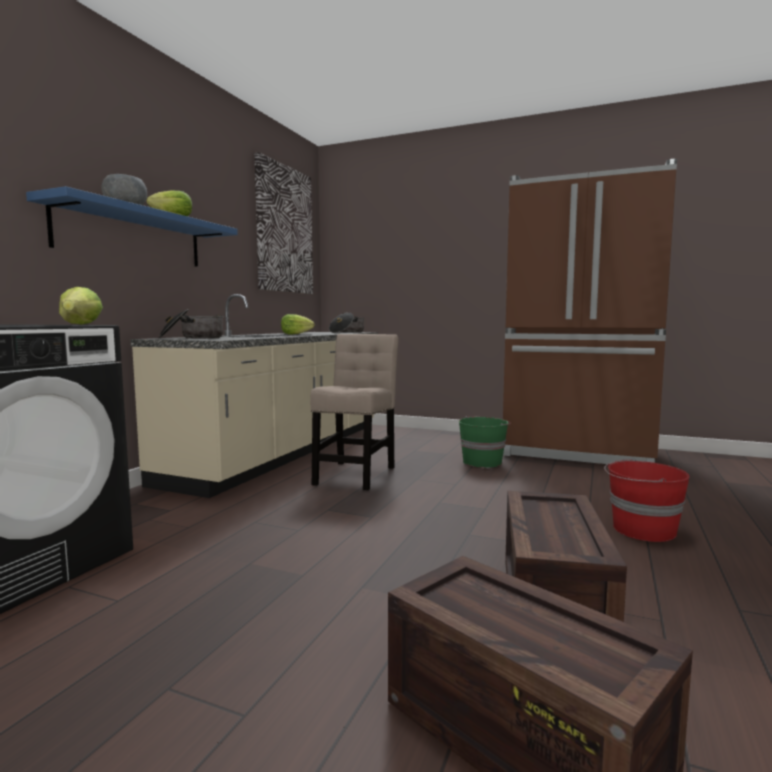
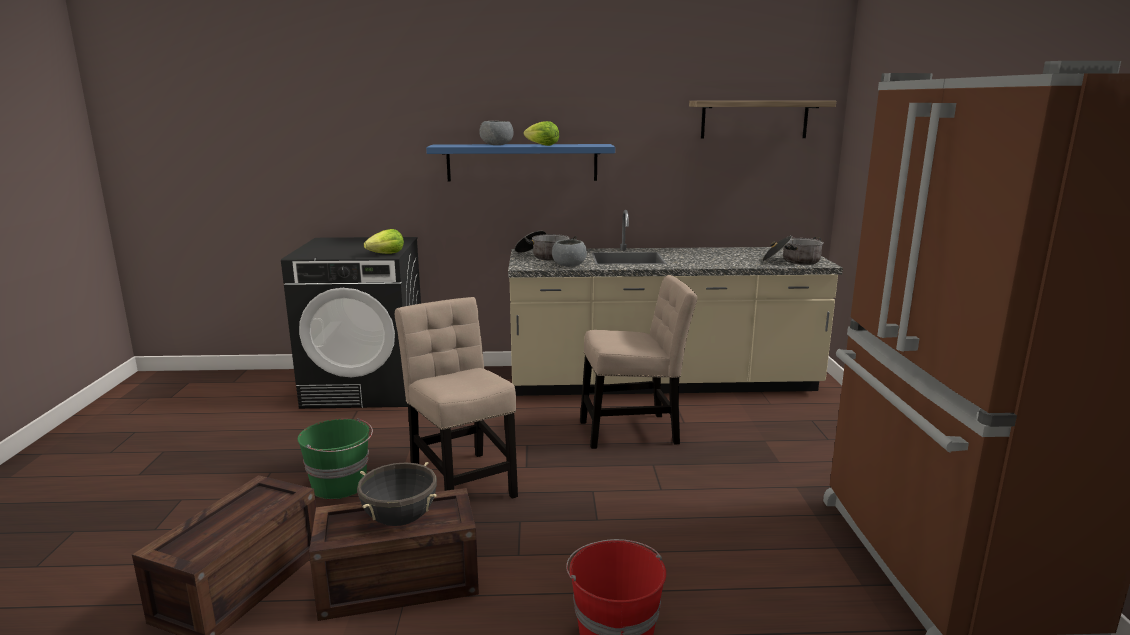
camera: 65 degrees right, 10 degrees up
picture [254,152,313,294] -> shelf [689,101,836,139]
lettuce [281,314,315,335] -> none
green bucket [459,416,511,468] -> green bucket moved to [297,418,373,499]
none -> black cooking pot [357,462,437,526]
none -> beige chair [395,297,518,499]
none -> grey bowl [552,239,587,267]

